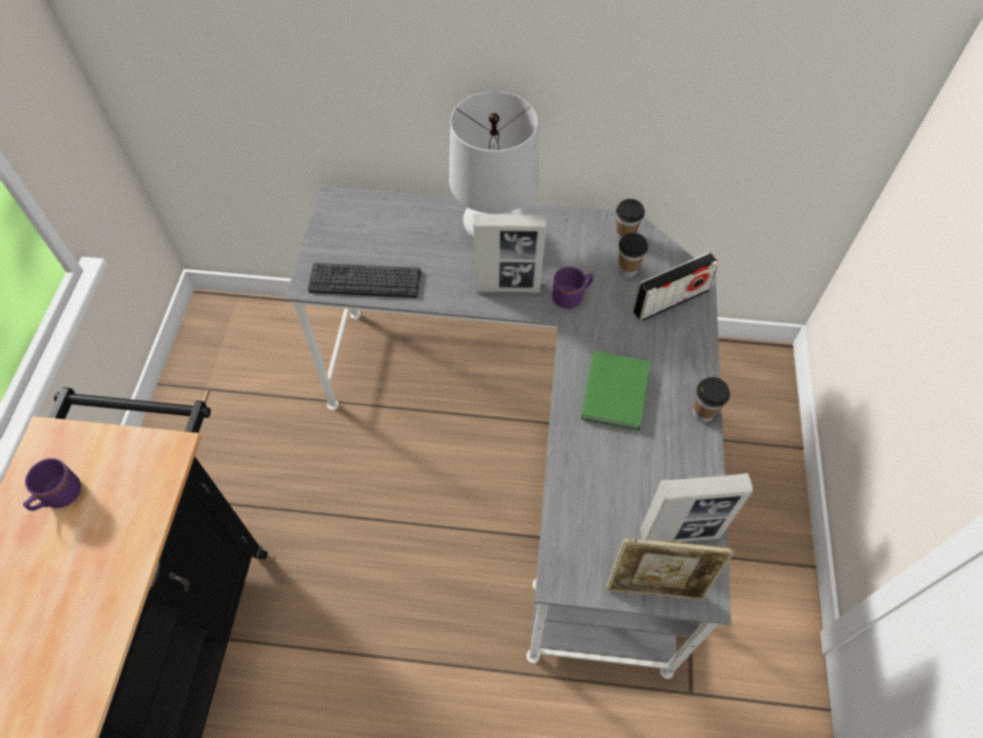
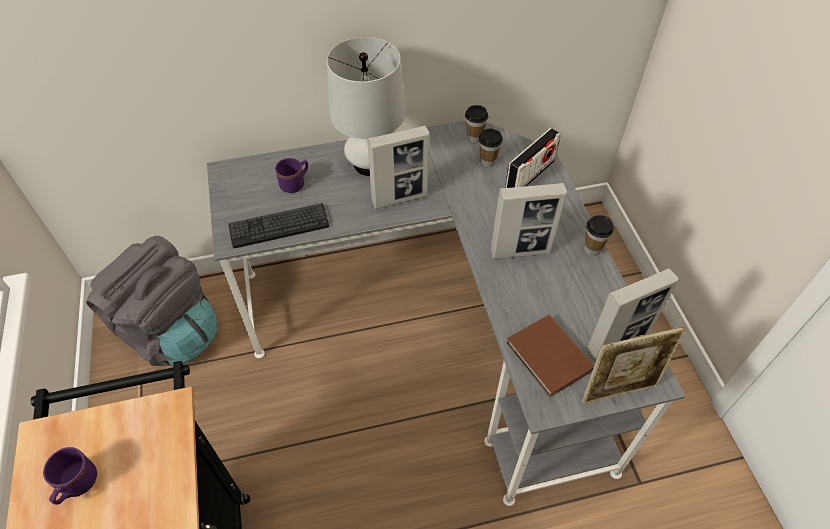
camera: 20 degrees left, 5 degrees down
purple mug [552,267,593,309] -> purple mug moved to [275,158,308,193]
green book [581,351,650,431] -> picture frame [490,183,567,259]
none -> grey backpack [86,236,218,366]
none -> brown book [506,315,594,397]

